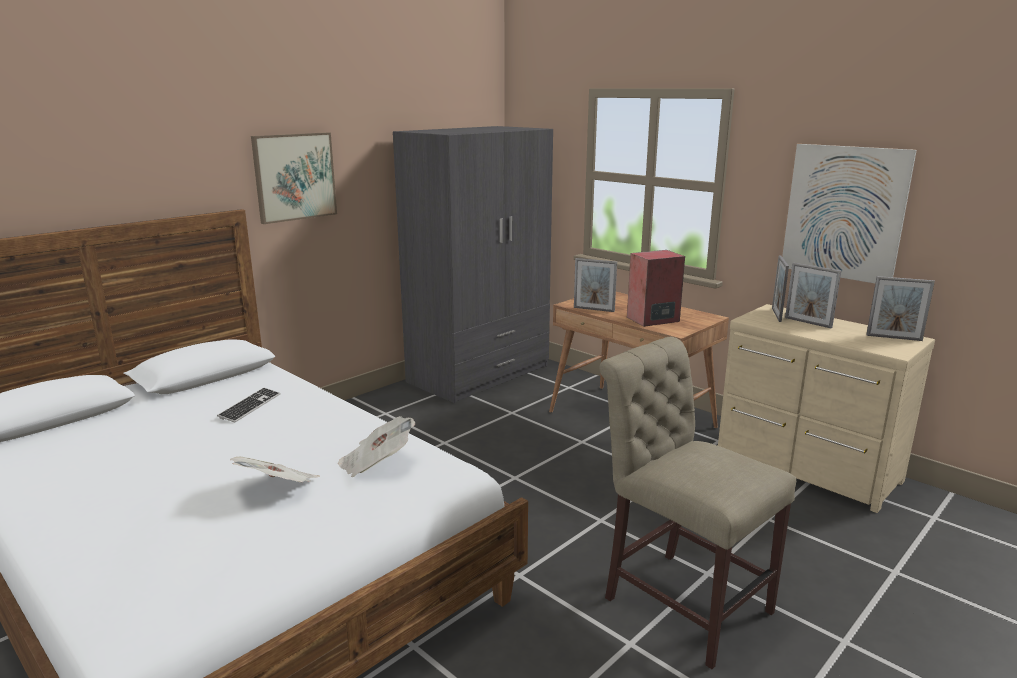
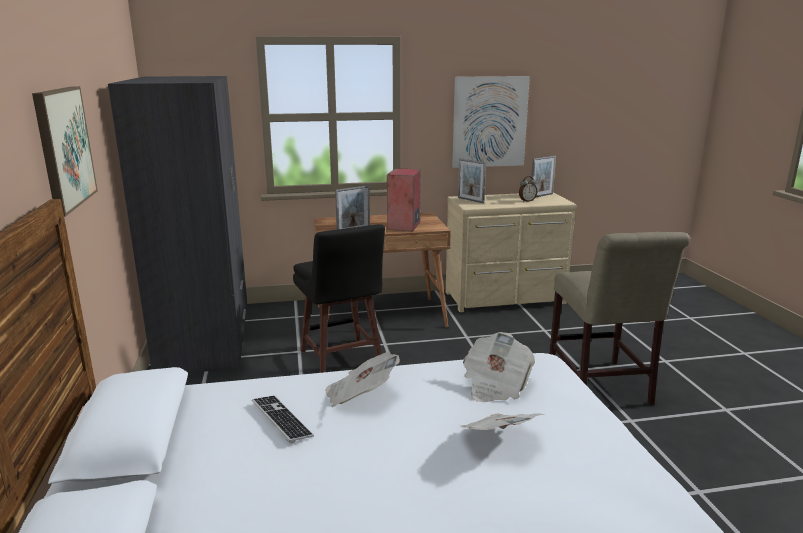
camera: 55 degrees left, 0 degrees up
beige chair [600,337,796,669] -> beige chair turned 90 degrees counterclockwise [549,232,690,405]
picture frame [785,263,841,328] -> none
none -> black stool [293,224,385,373]
none -> newspaper [325,352,400,407]
none -> alarm clock [519,176,537,202]

